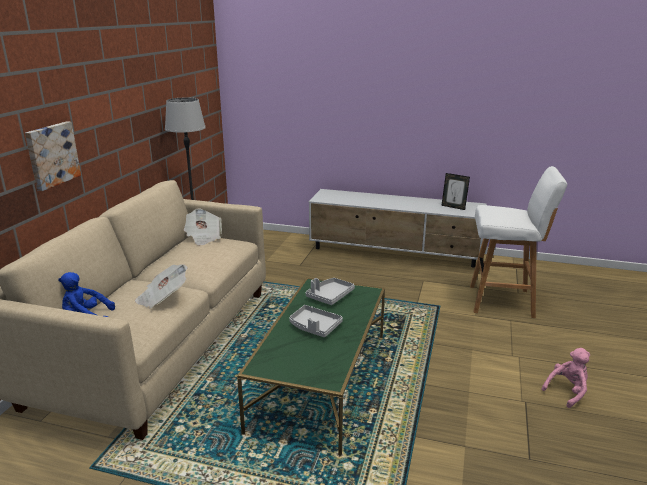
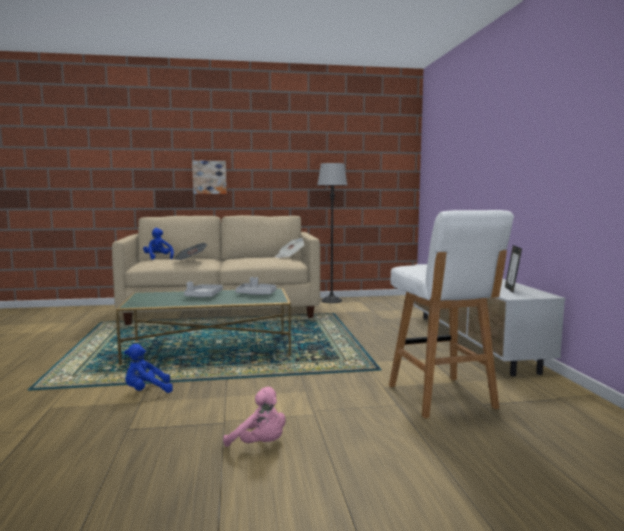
camera: 65 degrees right, 15 degrees down
none -> blue plush toy [124,344,173,393]

